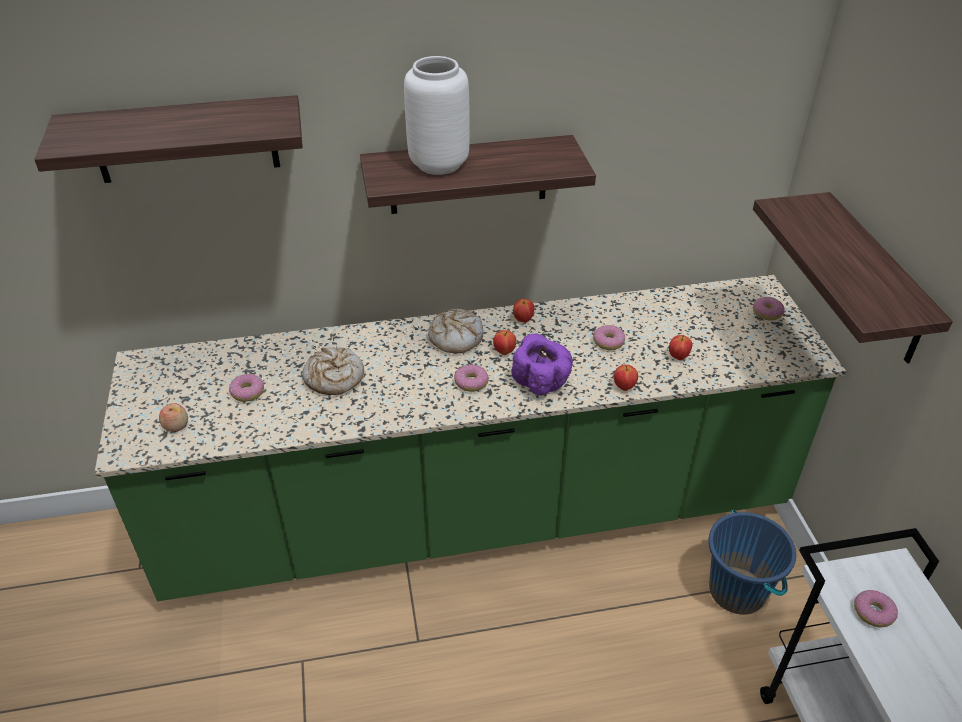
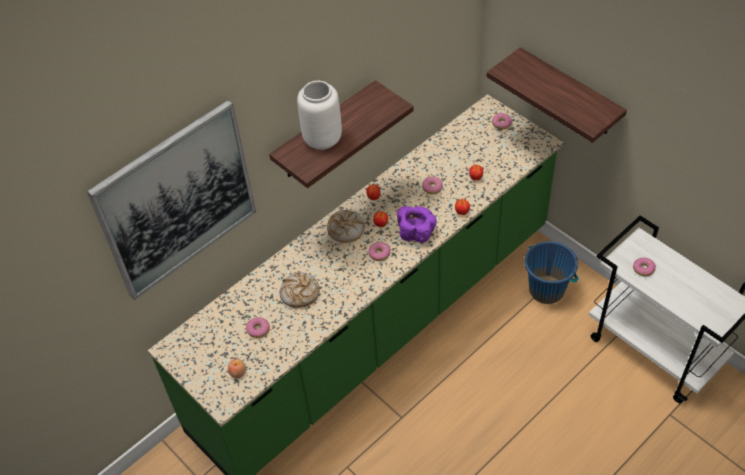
camera: 30 degrees left, 10 degrees up
shelf [34,95,303,183] -> picture [87,99,256,300]

